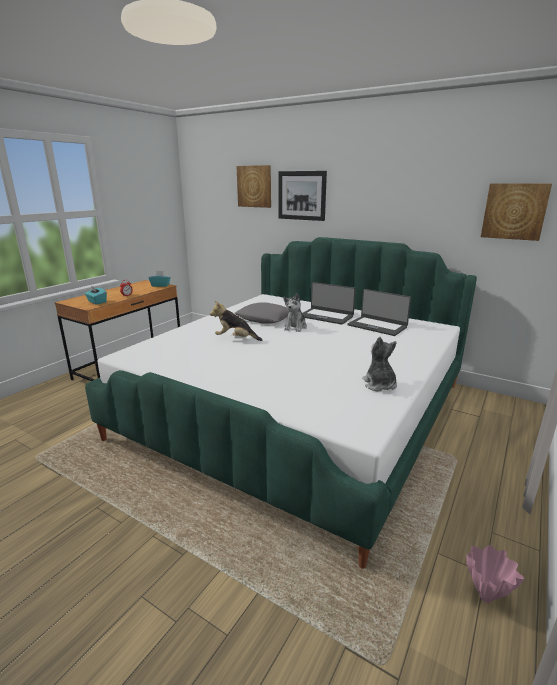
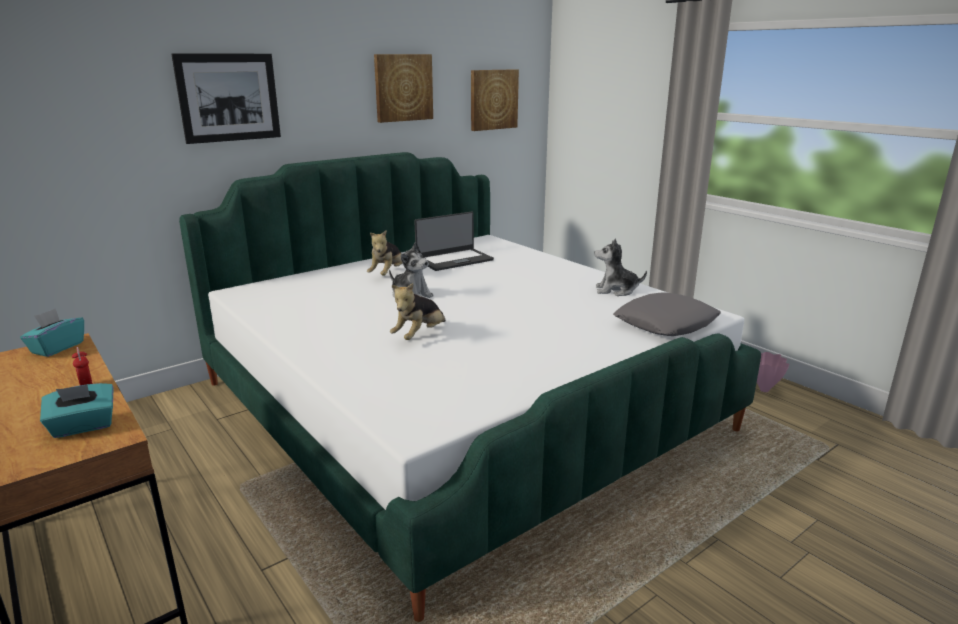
camera: 70 degrees left, 0 degrees up
grey pillow [235,302,289,324] -> grey pillow moved to [613,292,721,336]
picture [237,165,271,208] -> picture moved to [374,54,433,123]
laptop [302,282,356,325] -> plush toy [367,230,403,276]

